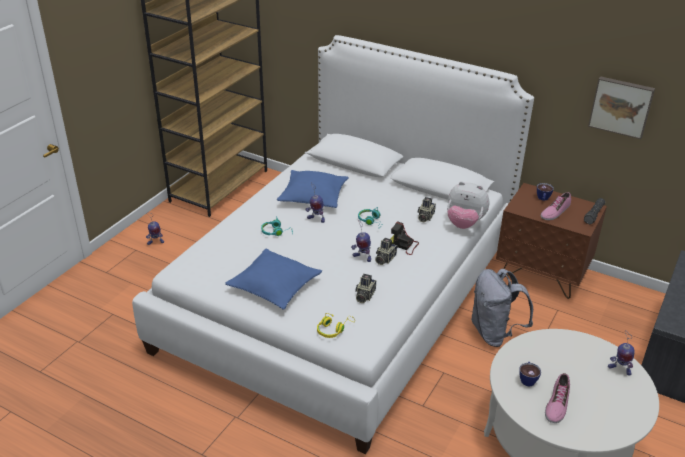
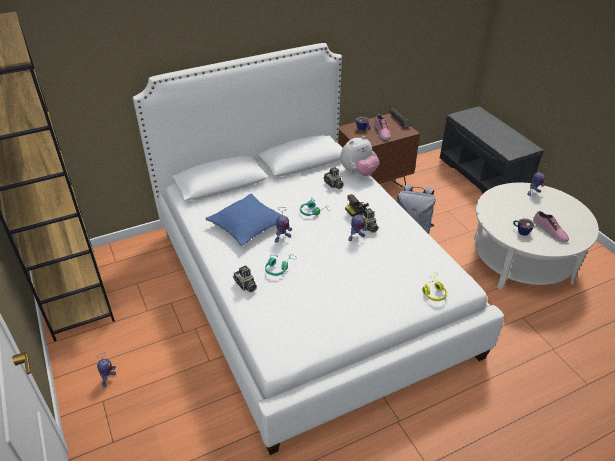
camera: 55 degrees left, 5 degrees up
blue pillow [225,248,322,310] -> none
camera [355,274,376,303] -> camera moved to [233,265,257,292]
picture [588,76,655,139] -> none

